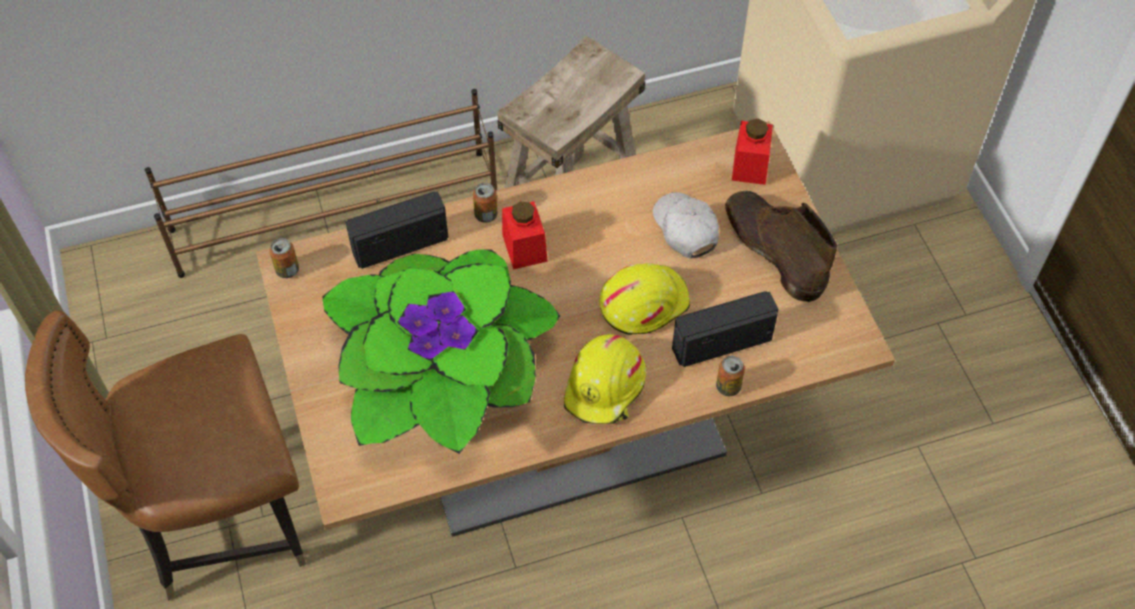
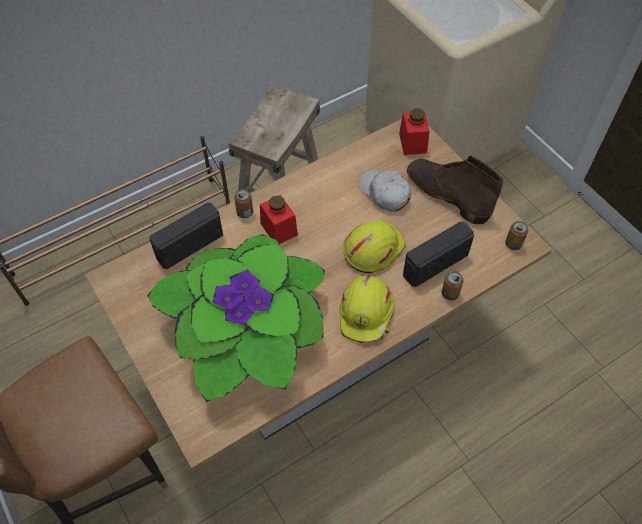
camera: 15 degrees left, 0 degrees up
can [269,238,299,278] -> can moved to [505,221,528,250]

